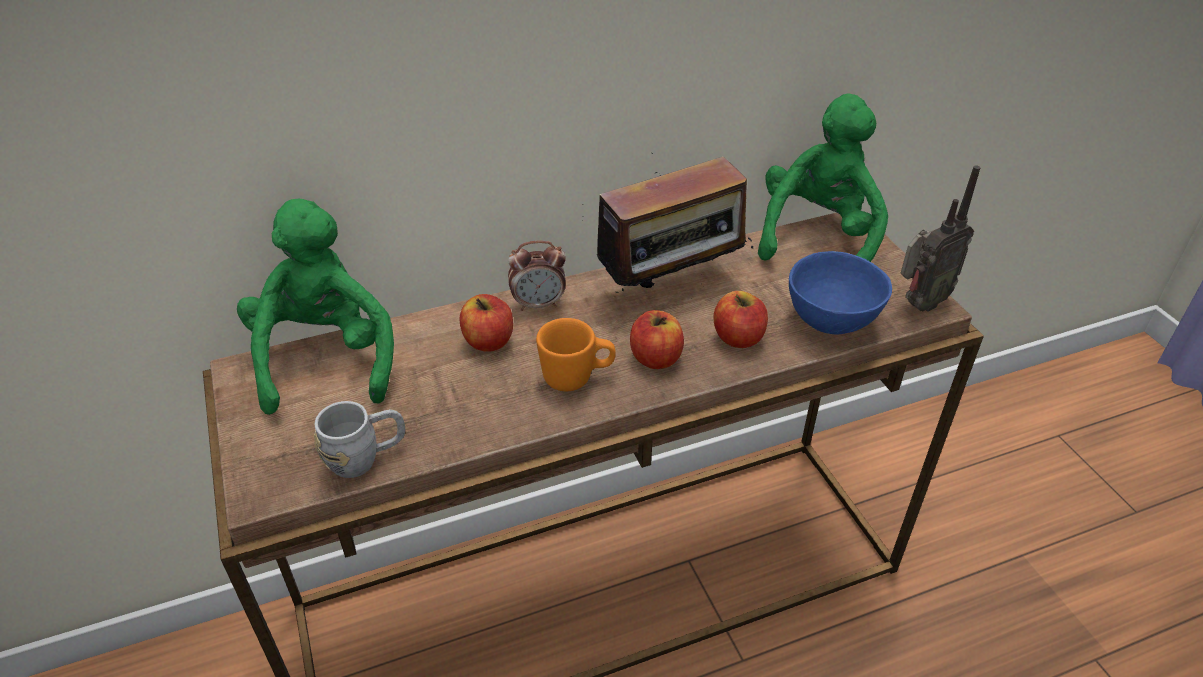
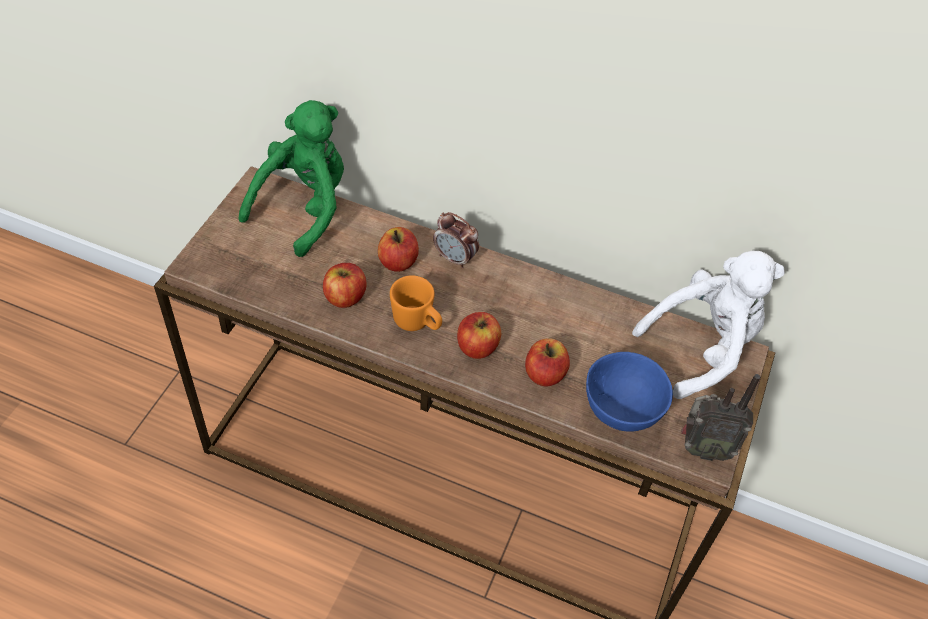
camera: 40 degrees right, 10 degrees up
grey mug [314,401,405,478] -> none
radio [597,153,754,297] -> none
green plush toy [758,94,888,262] -> white plush toy [632,250,785,399]
none -> apple [323,263,366,308]

